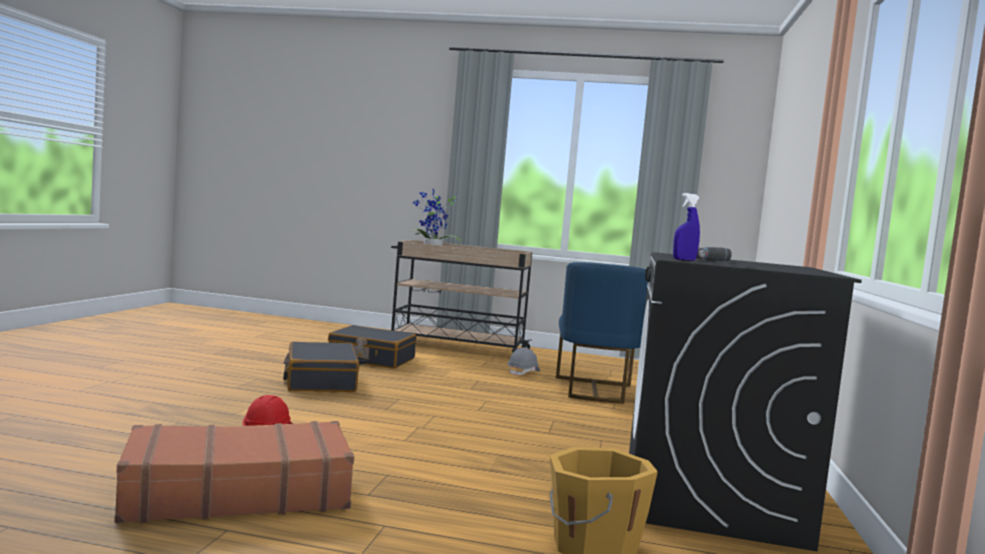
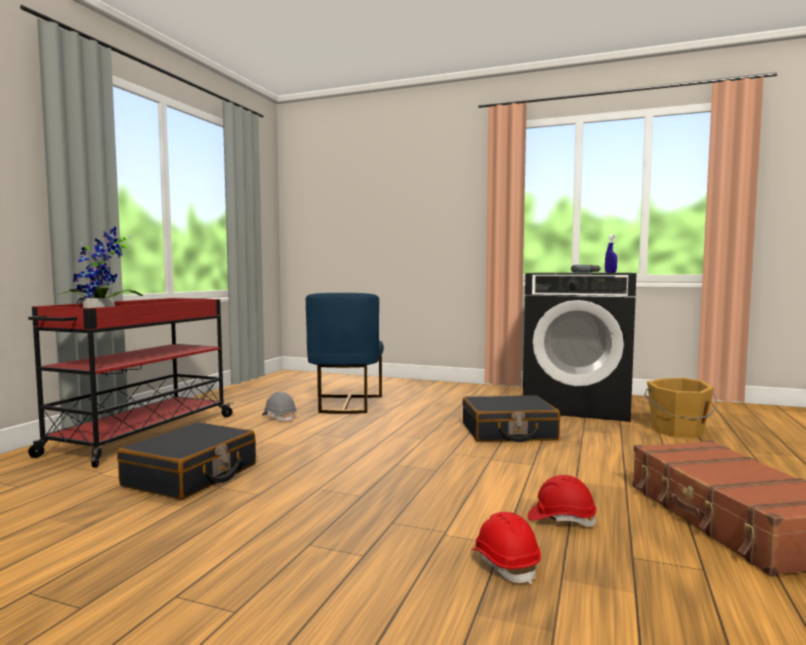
camera: 80 degrees left, 0 degrees up
black suitcase [283,341,359,392] -> black suitcase moved to [462,395,560,442]
beige cart [391,240,532,352] -> red cart [28,298,234,468]
blue chair [556,262,648,404] -> blue chair turned 75 degrees clockwise [306,293,384,414]
none -> red hard hat [471,512,541,585]

